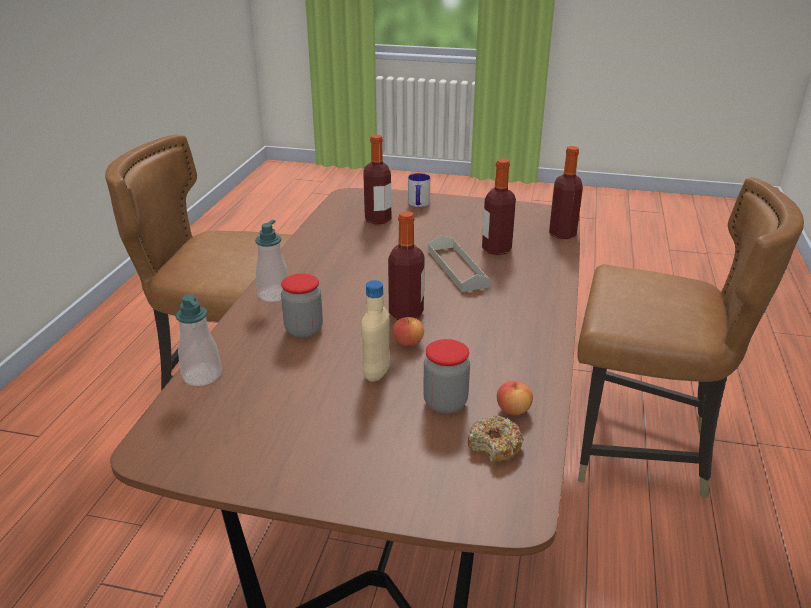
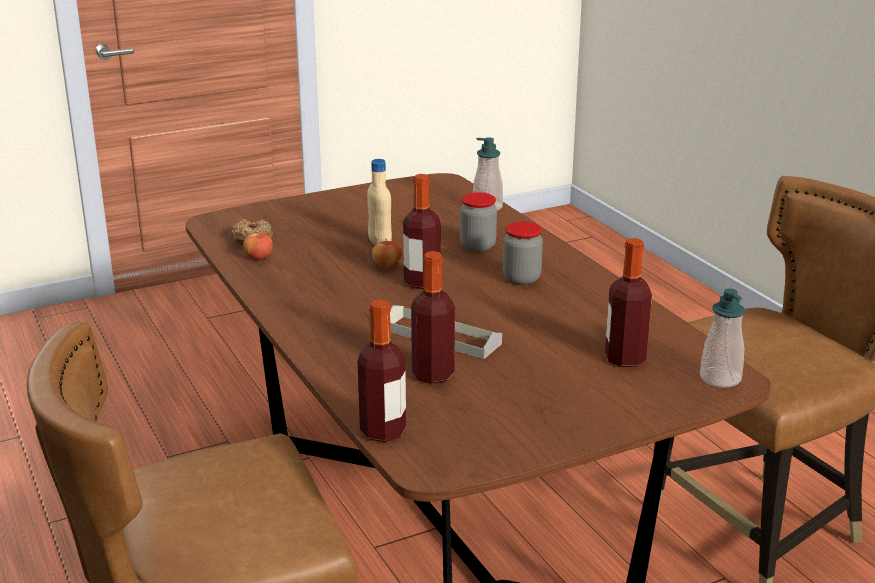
camera: 140 degrees right, 5 degrees down
soap dispenser [255,220,288,302] -> soap dispenser moved to [700,288,745,388]
mug [408,173,430,207] -> none
jar [423,339,470,414] -> jar moved to [503,222,543,285]

